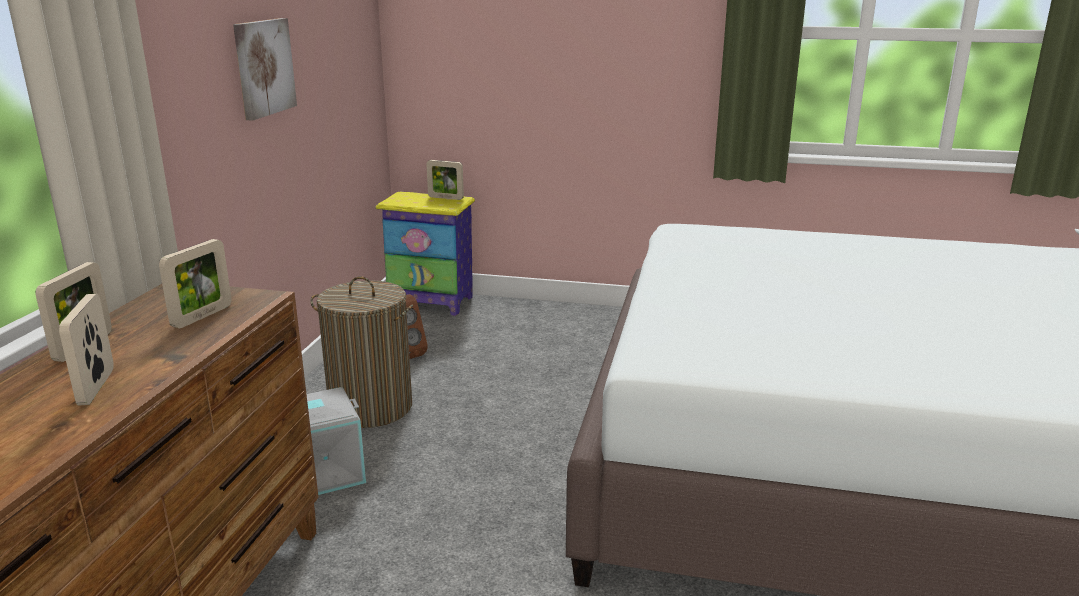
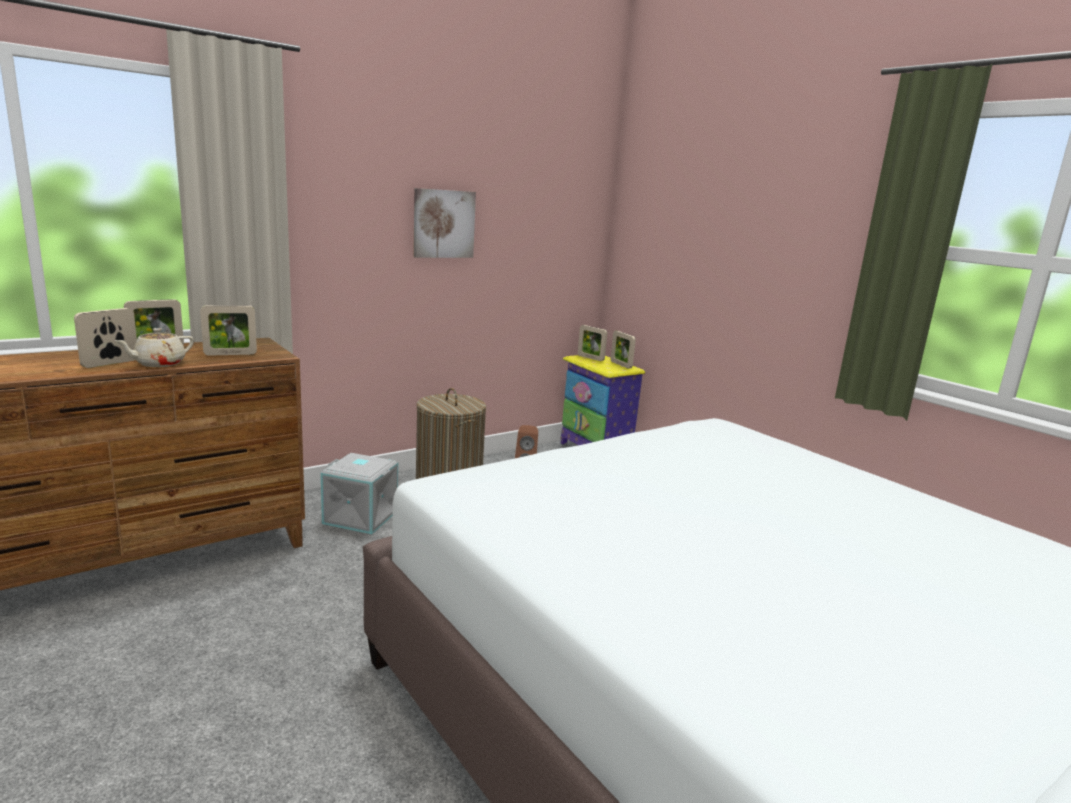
camera: 40 degrees right, 5 degrees down
none -> beige teapot [115,328,194,367]
none -> picture frame [578,325,607,361]

